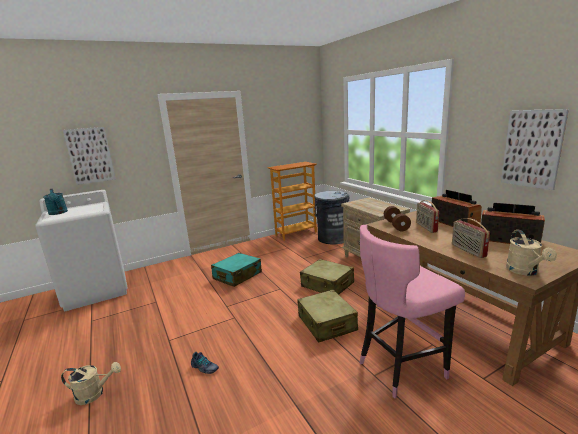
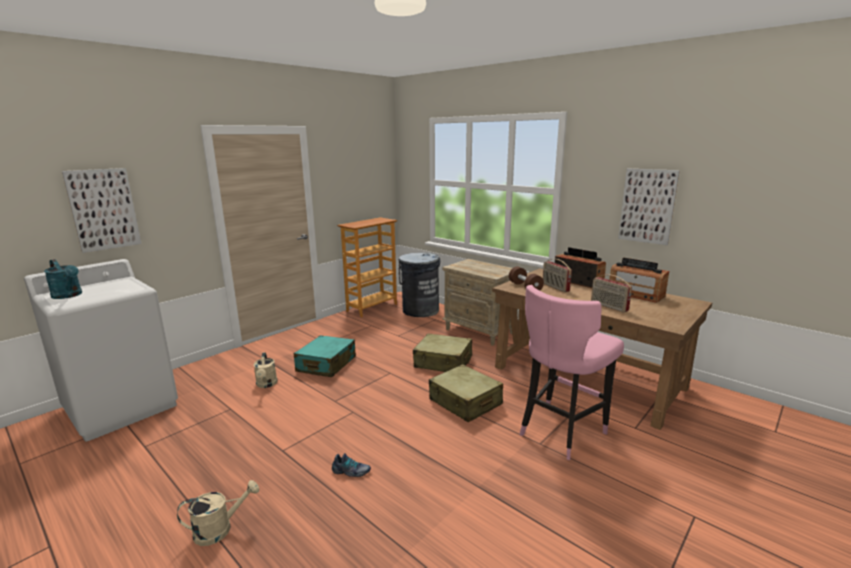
camera: 20 degrees left, 0 degrees up
radio [481,203,545,244] -> radio turned 150 degrees counterclockwise [609,258,669,303]
beige watering can [506,230,557,276] -> beige watering can moved to [253,352,277,388]

